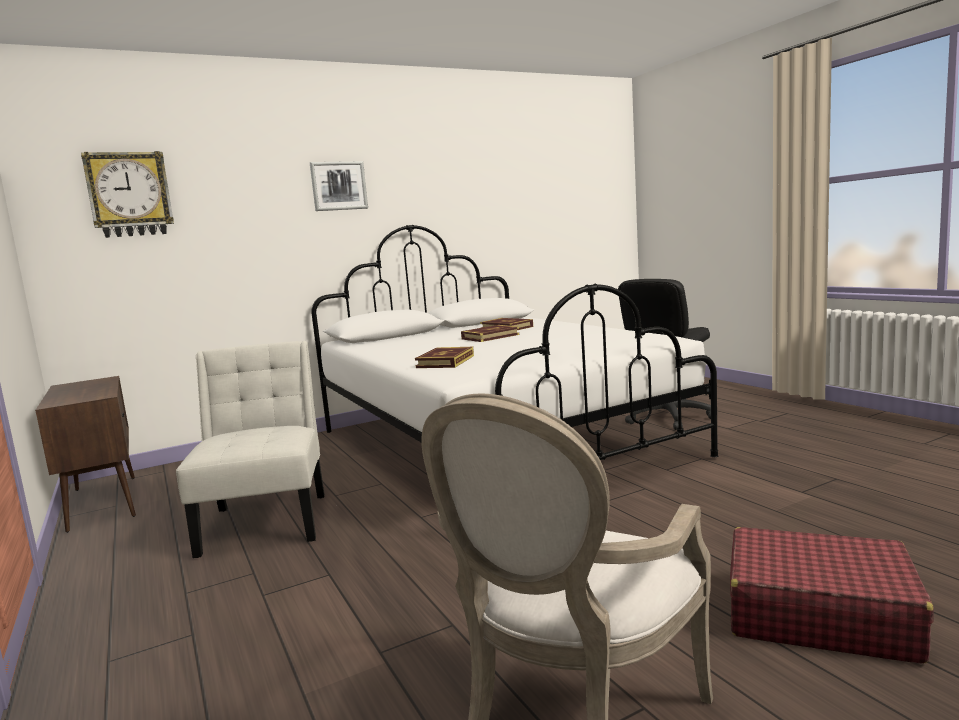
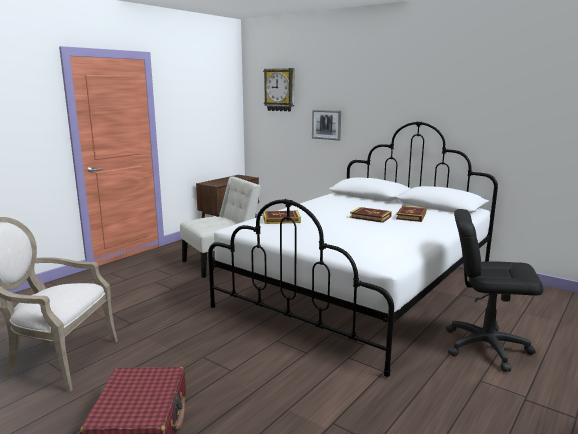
camera: 65 degrees right, 5 degrees up
picture [310,161,368,211] -> picture moved to [312,110,341,141]

